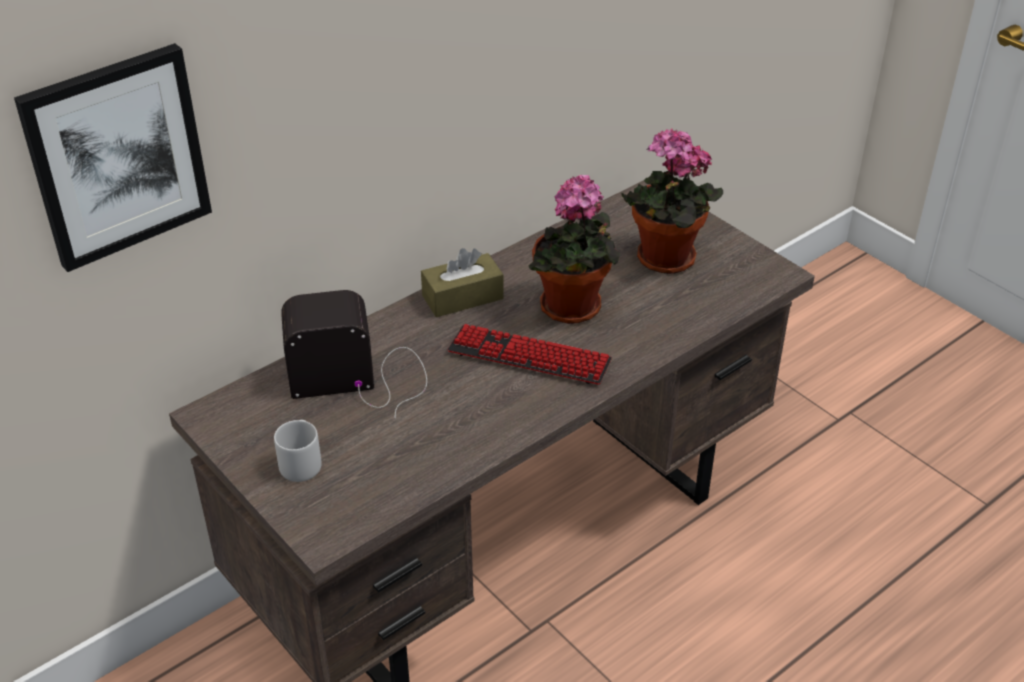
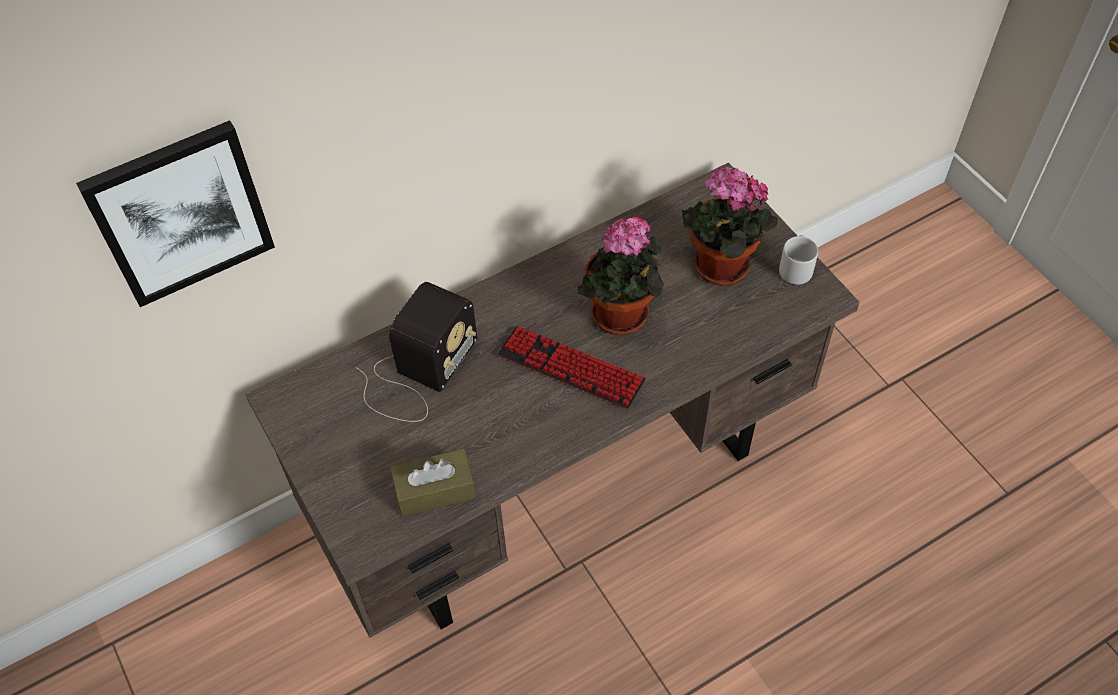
camera: 10 degrees right, 15 degrees up
grey mug [274,420,322,482] -> grey mug moved to [779,235,818,285]
radio [281,290,427,419] -> radio turned 120 degrees clockwise [355,282,477,422]
brown tissue box [421,248,504,317] -> brown tissue box moved to [390,449,475,516]

